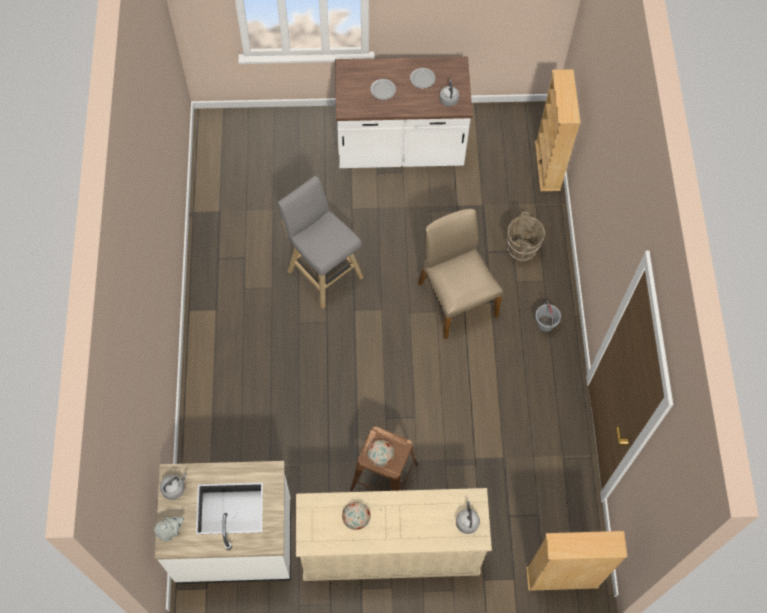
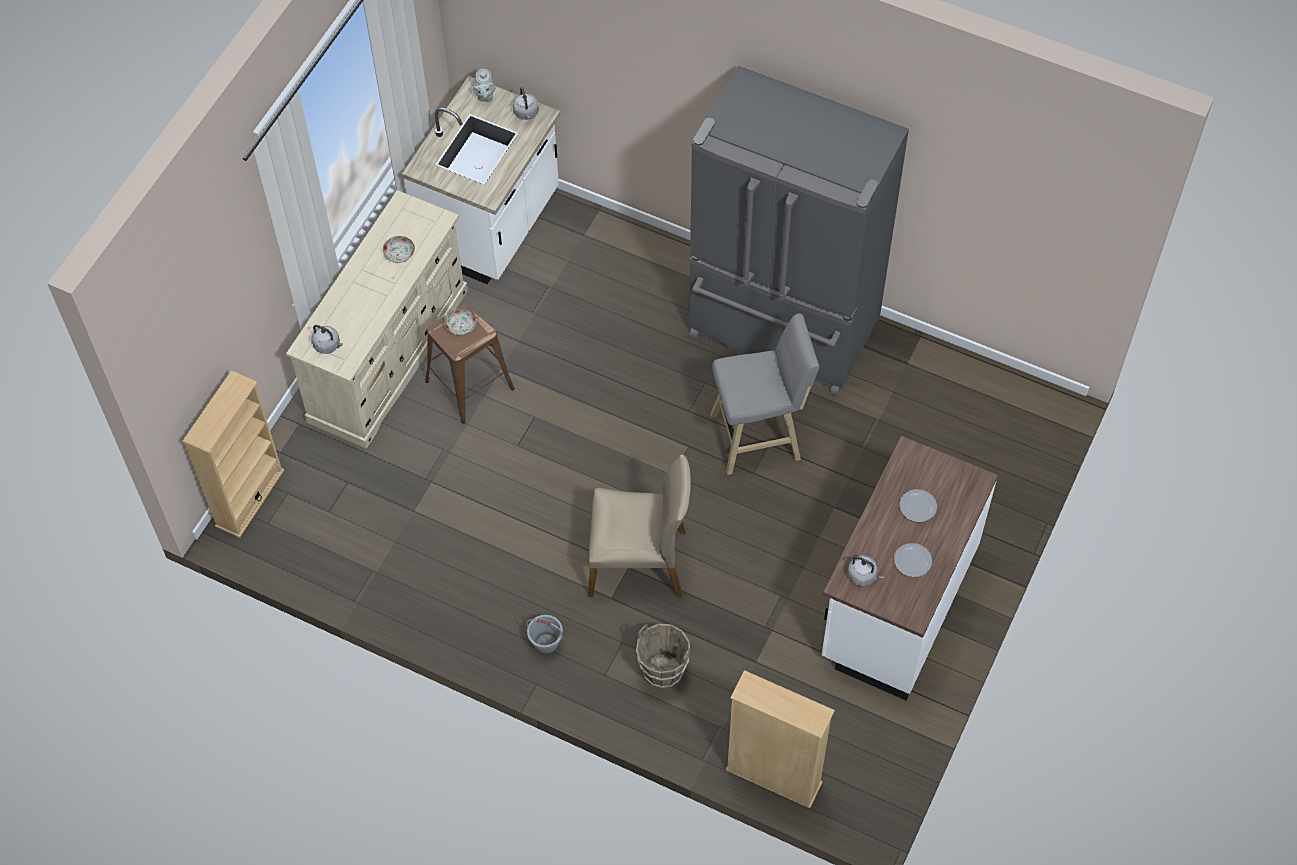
camera: 120 degrees right, 5 degrees down
none -> grey fridge [689,66,909,397]

